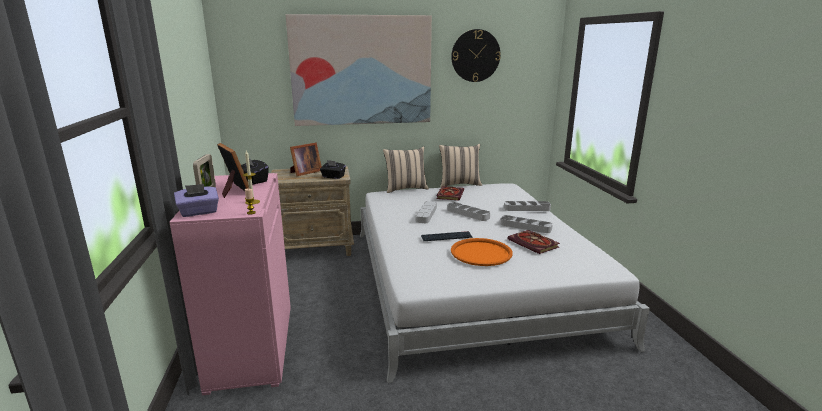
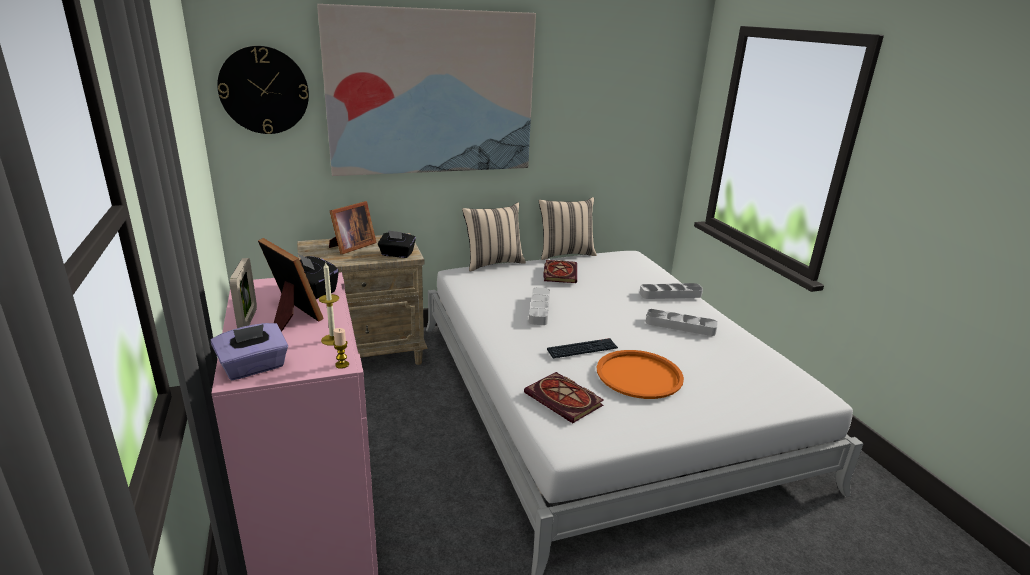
camera: 10 degrees left, 5 degrees up
grey tray [447,202,490,221] -> none
wall clock [451,29,501,82] -> wall clock moved to [217,46,309,134]
book [508,230,560,254] -> book moved to [524,372,604,423]

